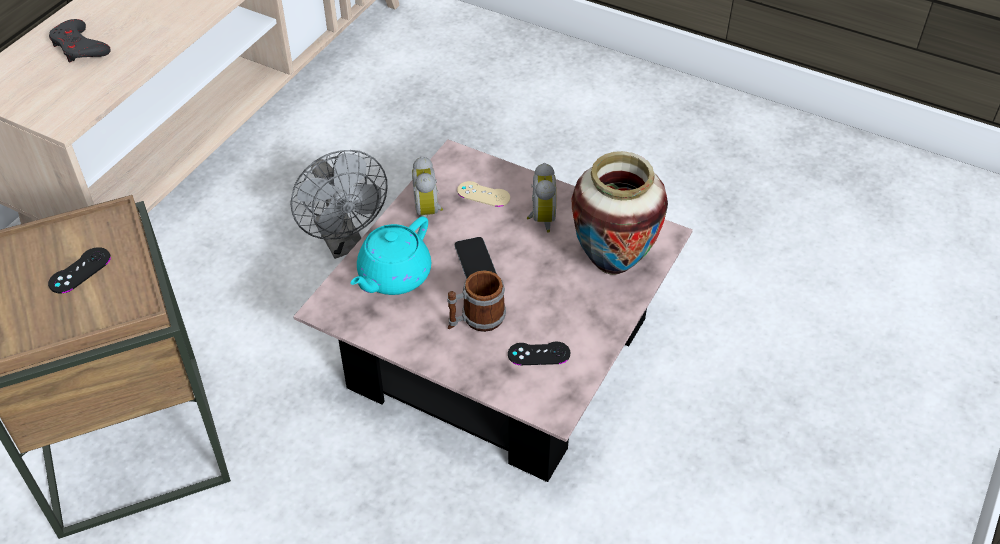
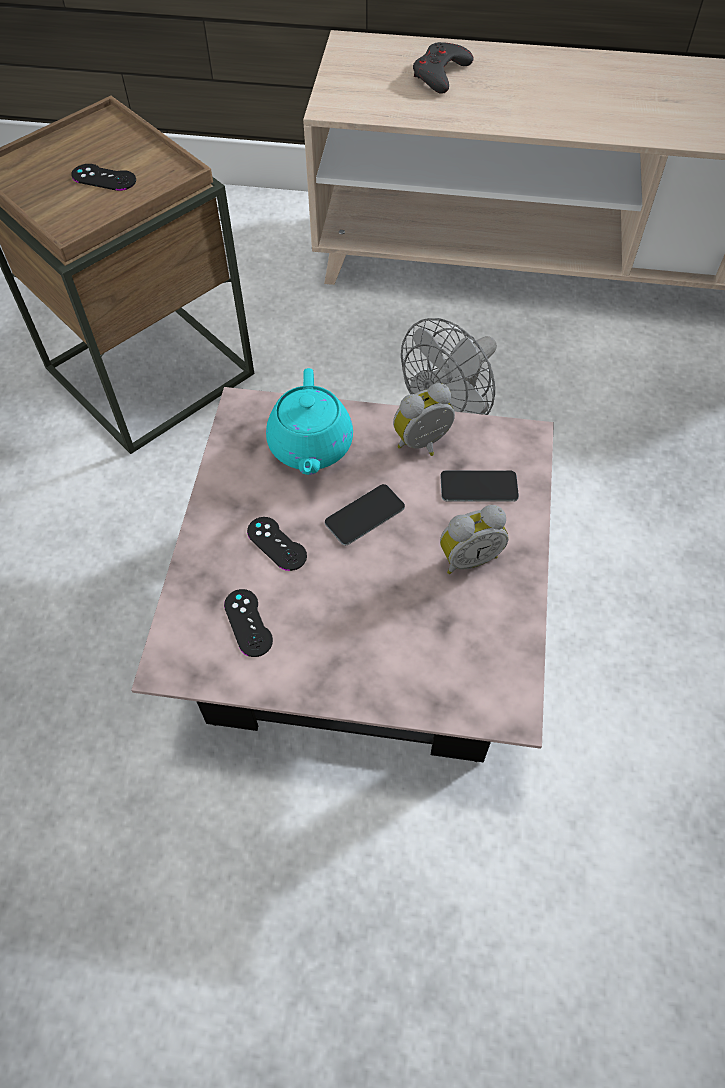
camera: 70 degrees right, 10 degrees up
turquoise teapot [350,216,431,295] -> turquoise teapot turned 105 degrees counterclockwise [266,368,353,475]
mug [447,270,506,332] -> black game controller [247,517,307,571]
beige game controller [457,181,510,207] -> phone [440,470,519,502]
vase [571,151,668,275] -> none

